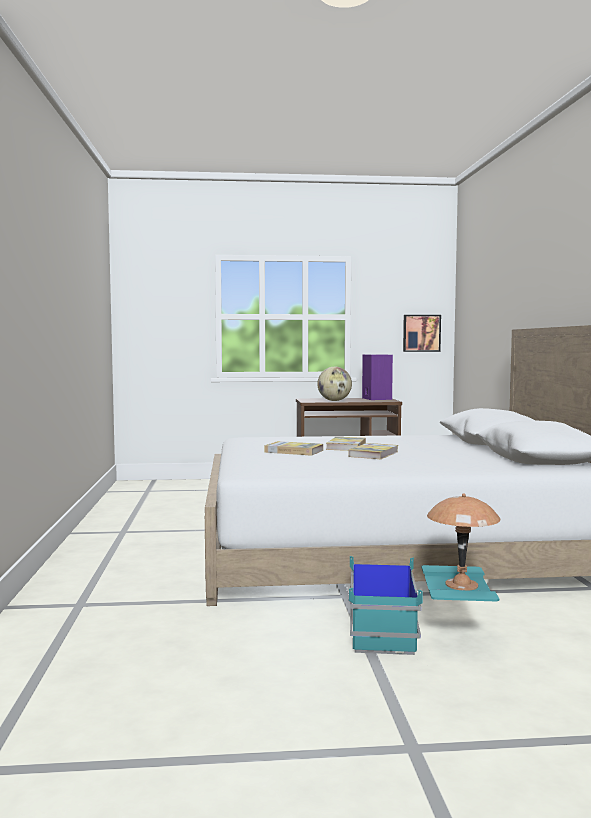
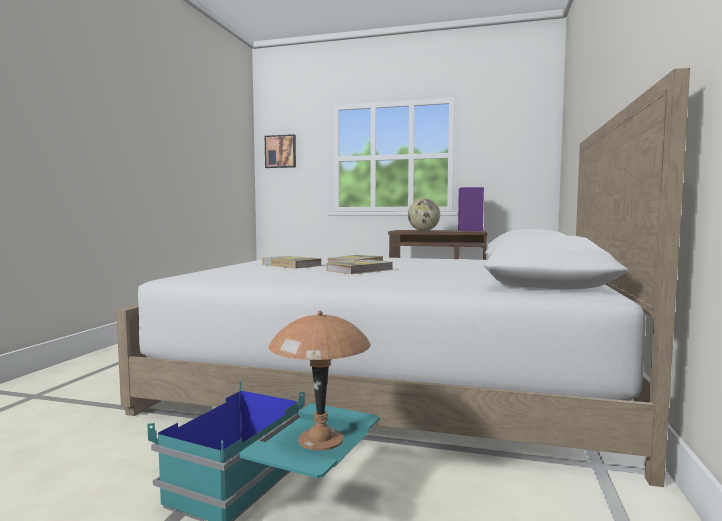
camera: 20 degrees right, 0 degrees up
picture [403,315,441,352] -> picture moved to [265,134,296,168]

